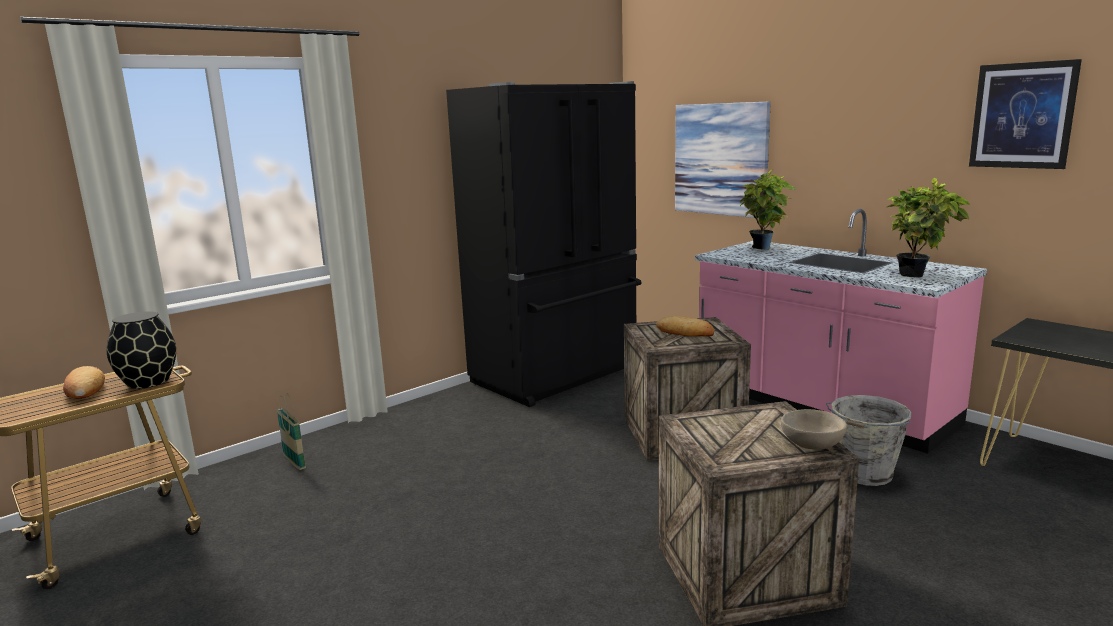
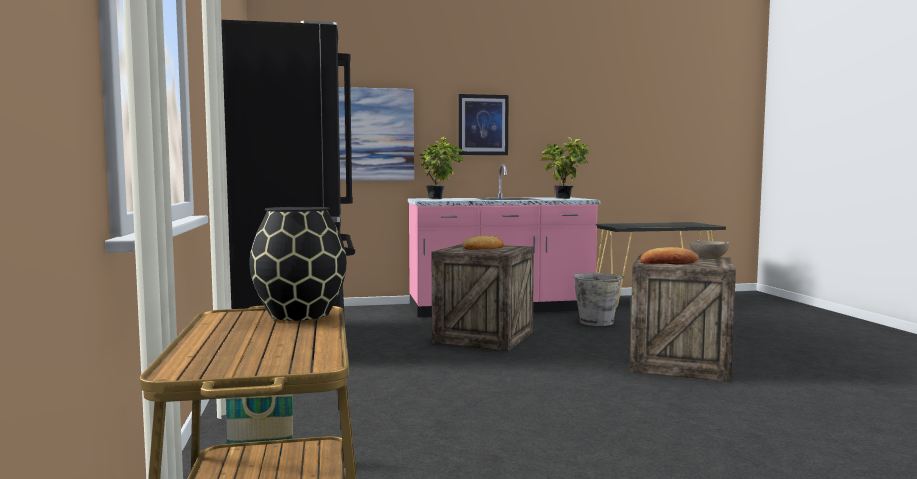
camera: 60 degrees left, 10 degrees down
bread [63,366,105,399] -> bread moved to [641,247,699,264]
picture [969,59,1082,169] -> picture moved to [458,94,509,155]

